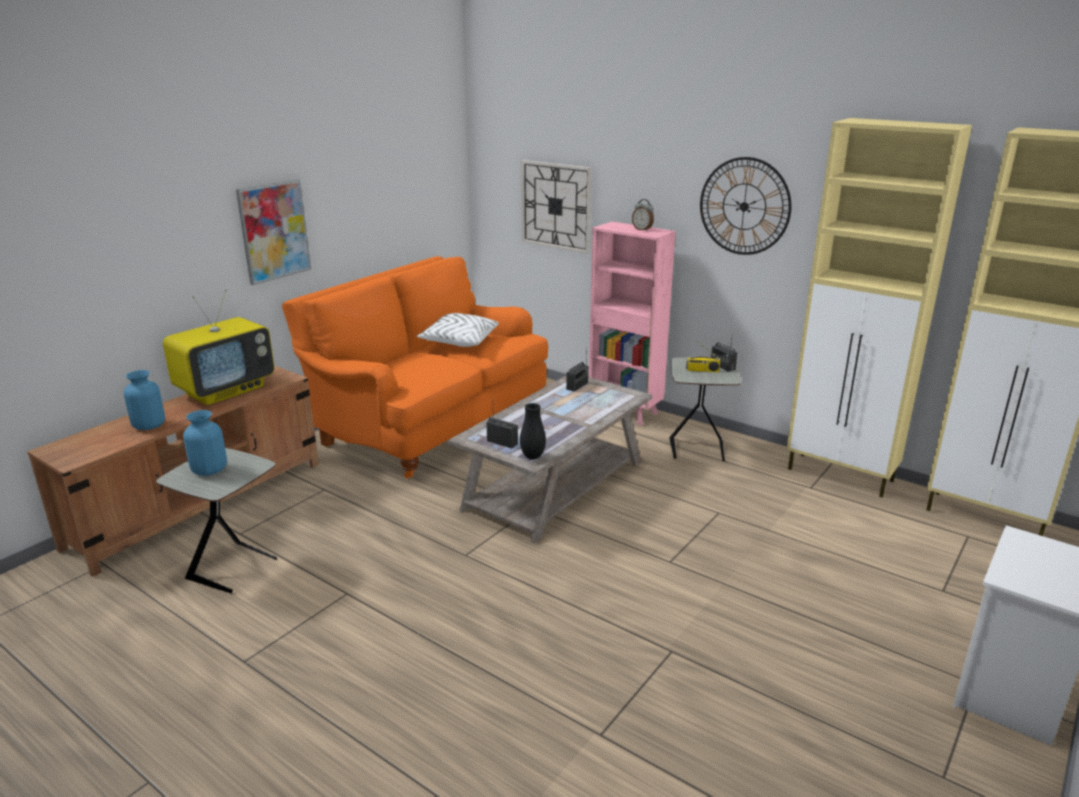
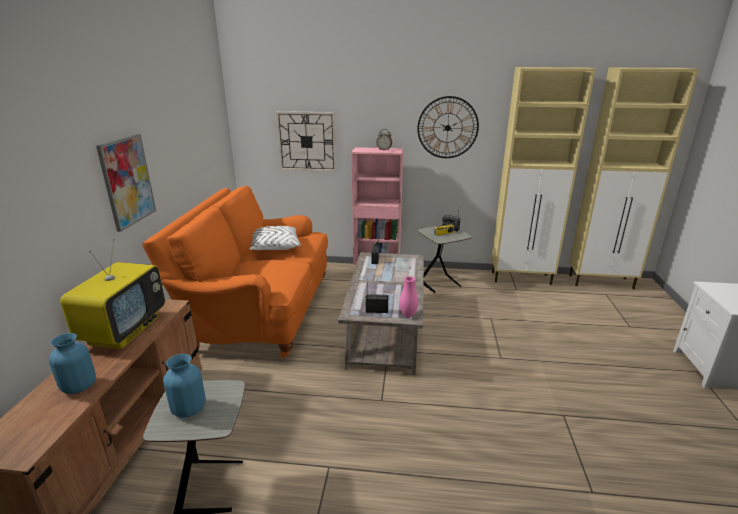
camera: 30 degrees left, 0 degrees up
black vase [520,403,546,459] -> pink vase [399,276,418,317]

